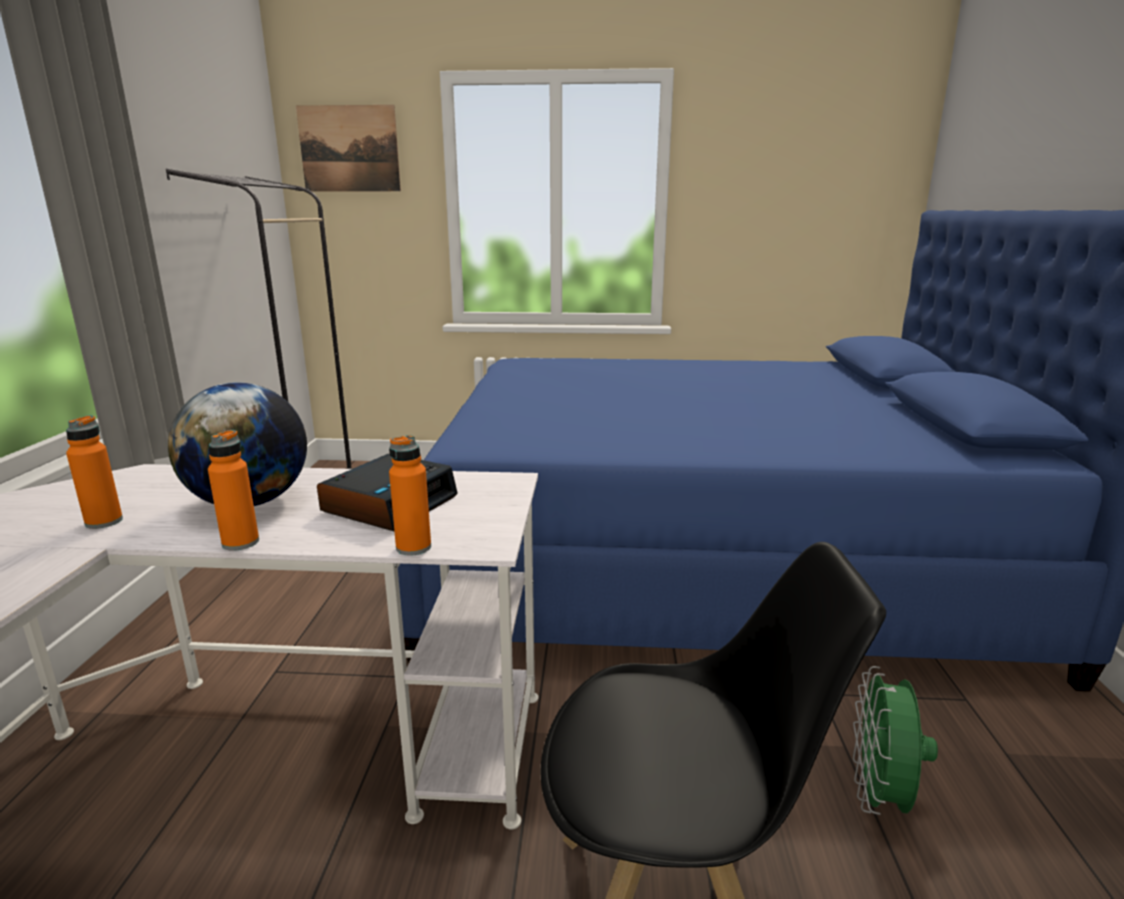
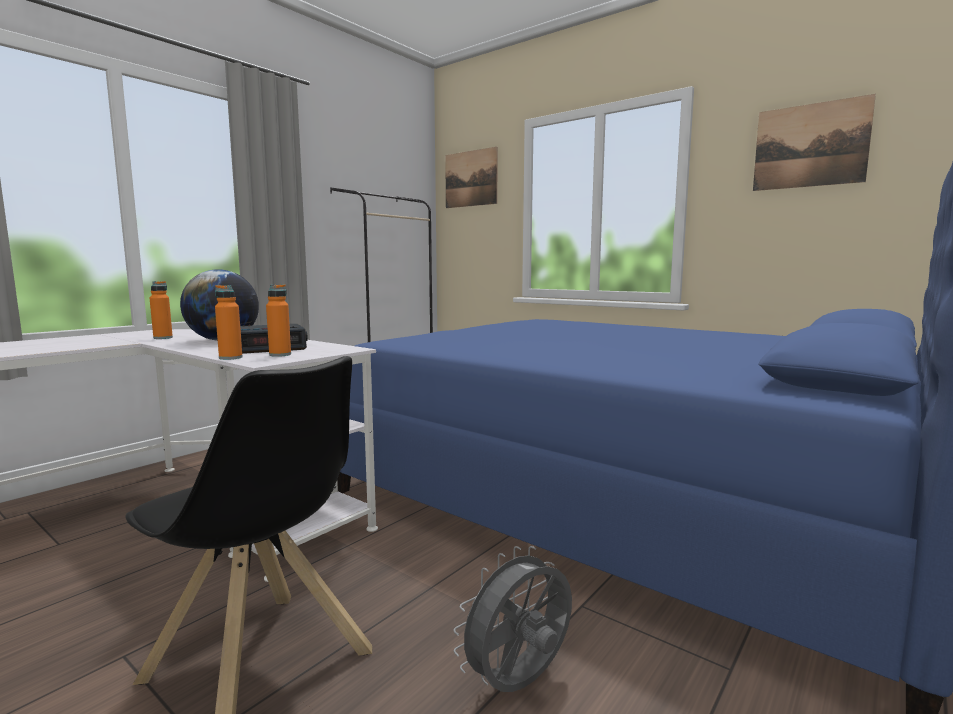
camera: 35 degrees right, 10 degrees down
orange bottle [208,430,259,551] -> orange bottle moved to [266,284,291,357]
green fan [853,666,938,815] -> grey fan [453,546,572,692]
none -> picture [753,94,876,191]

